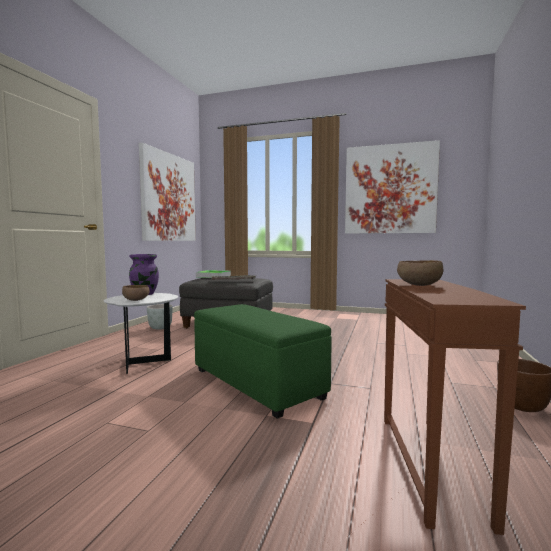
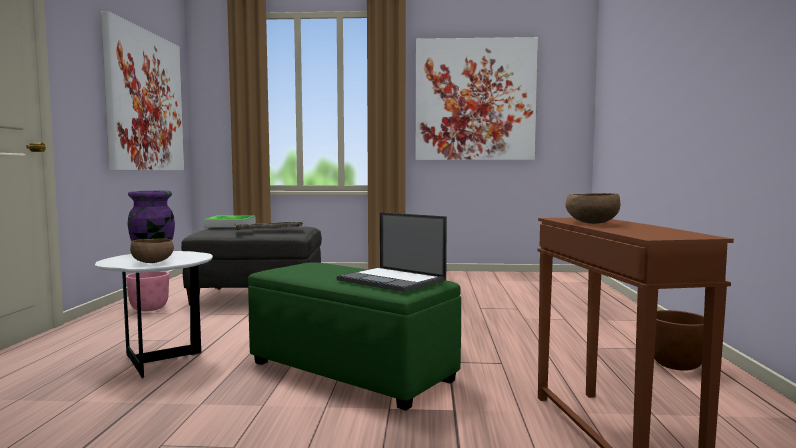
camera: 15 degrees left, 0 degrees up
grey planter [147,304,173,330] -> pink planter [126,271,169,312]
none -> laptop [337,212,447,292]

